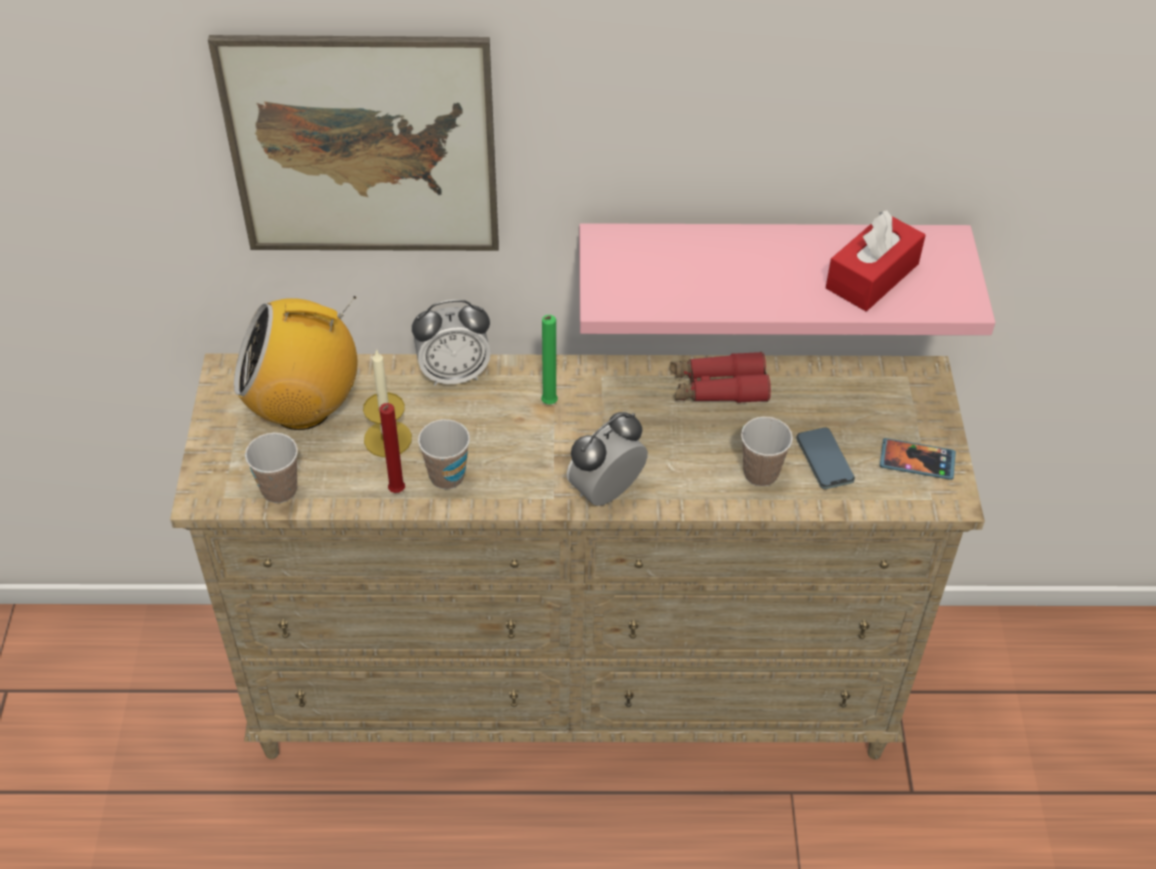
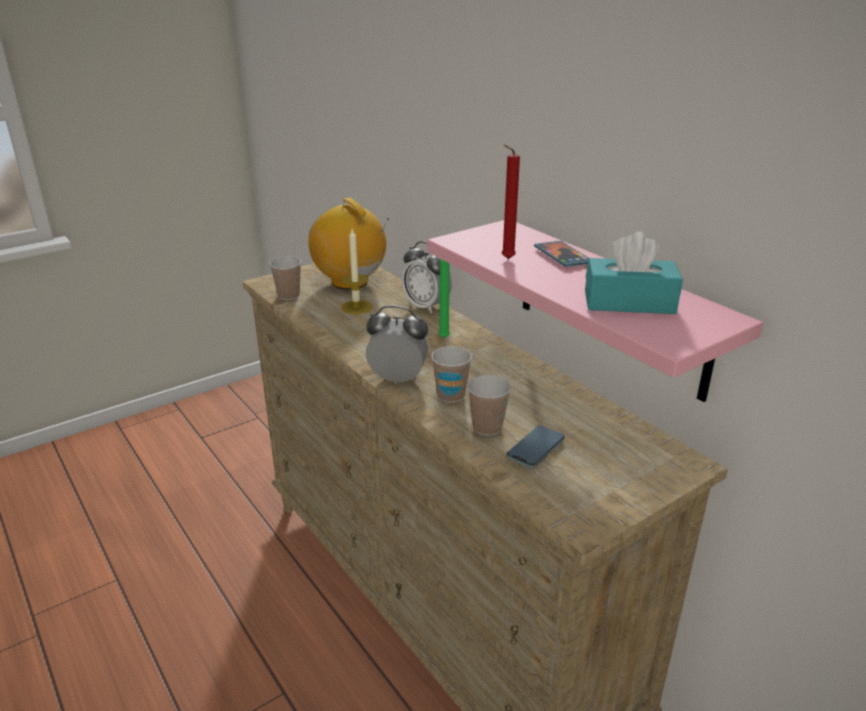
camera: 55 degrees right, 20 degrees down
picture [208,35,499,251] -> none
red candle [380,403,405,493] -> red candle moved to [502,145,520,259]
cup [418,419,470,489] -> cup moved to [431,346,472,403]
red binoculars [670,352,771,403] -> none
red tissue box [826,210,926,311] -> turquoise tissue box [585,232,683,314]
phone [880,438,956,480] -> phone moved to [534,241,589,267]

